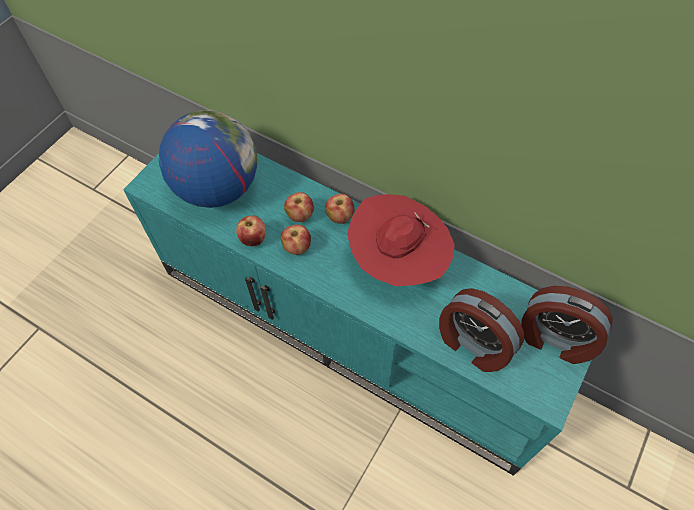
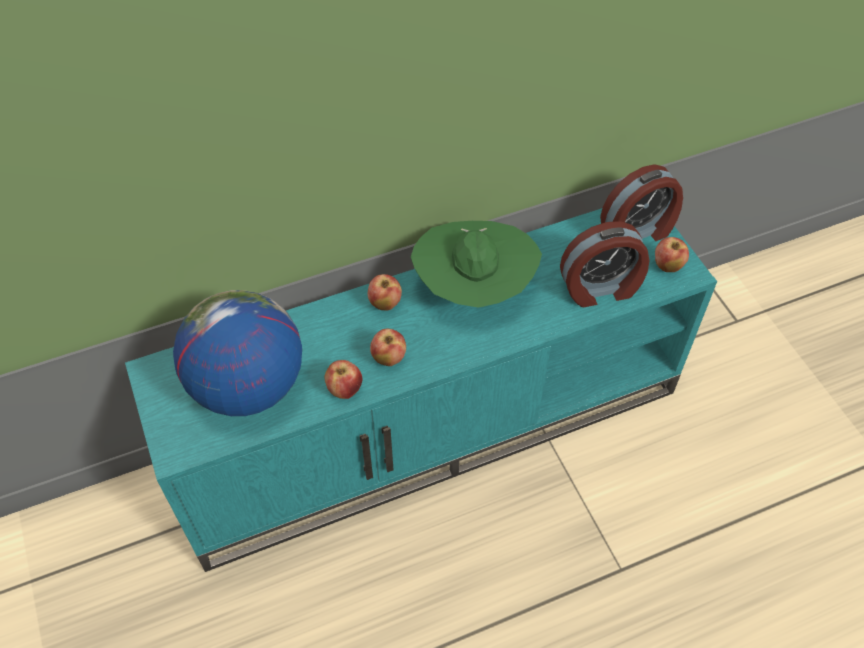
camera: 55 degrees left, 5 degrees down
apple [284,192,314,222] -> apple moved to [655,237,689,272]
red hat [347,194,455,286] -> green hat [411,221,542,308]

